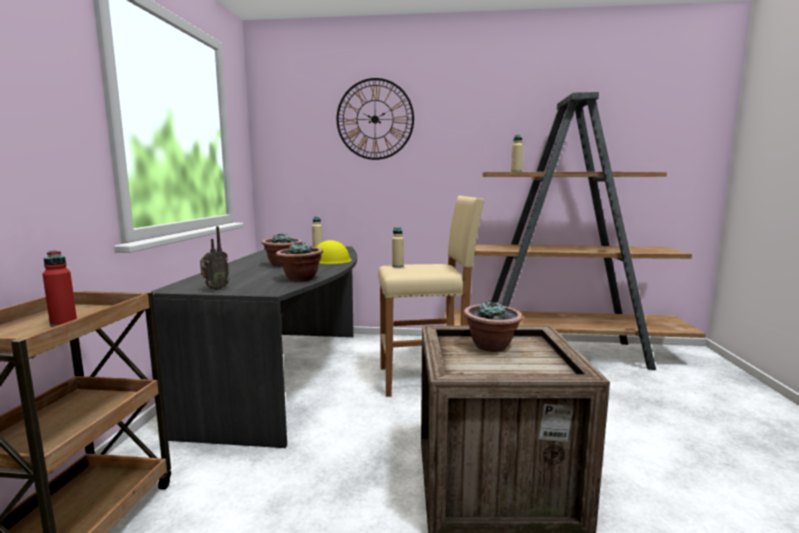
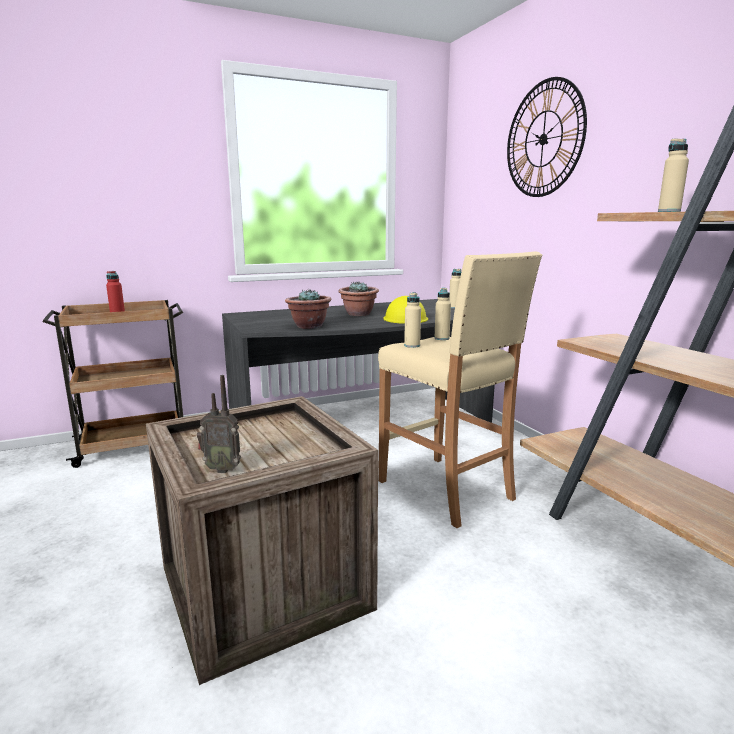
camera: 60 degrees right, 5 degrees up
radio [200,226,229,290] -> radio moved to [197,375,241,473]
potted plant [464,300,523,352] -> none
none -> beige bottle [404,292,421,348]

